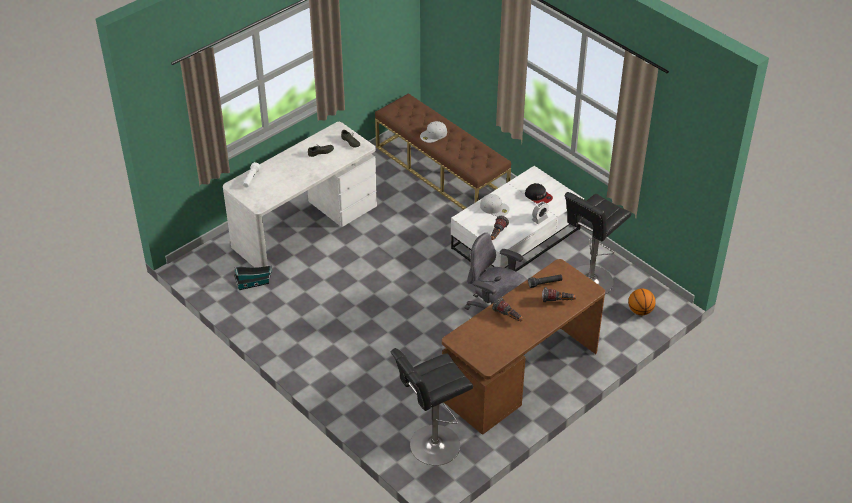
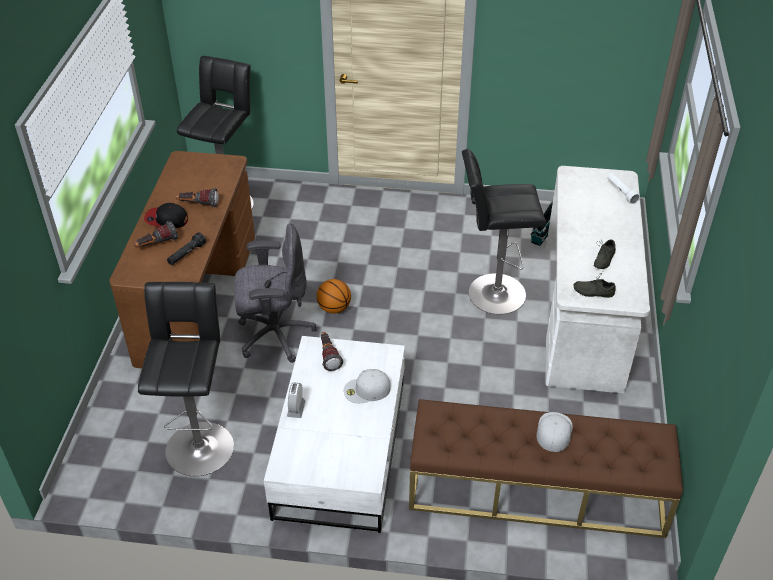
camera: 140 degrees right, 0 degrees up
cap [525,183,553,204] -> cap moved to [144,203,188,228]
basketball [628,289,656,315] -> basketball moved to [317,279,351,314]
none -> black stool [462,149,546,314]

